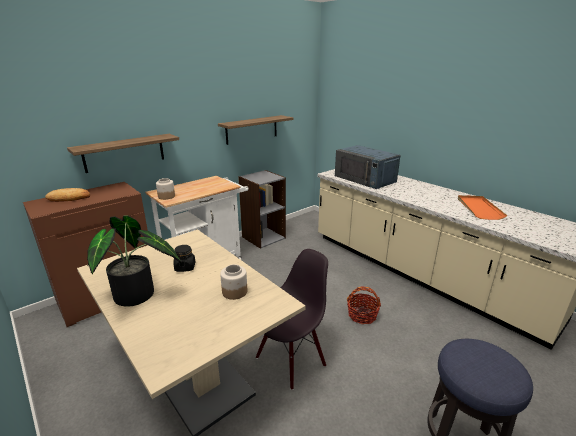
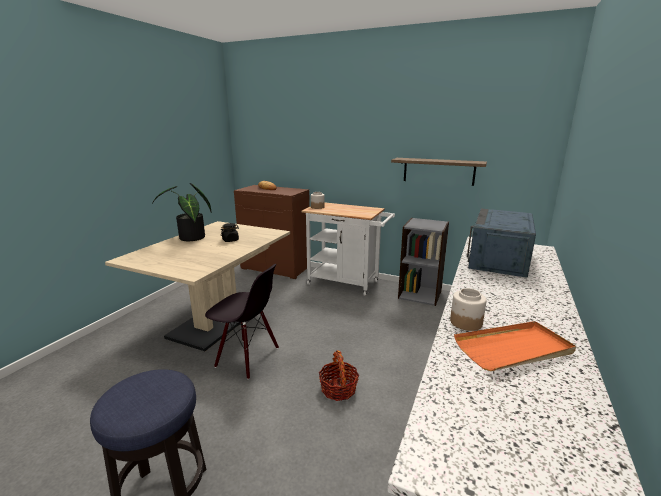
camera: 65 degrees right, 5 degrees down
shelf [67,134,179,173] -> none
jar [220,264,247,300] -> jar moved to [450,288,487,331]

